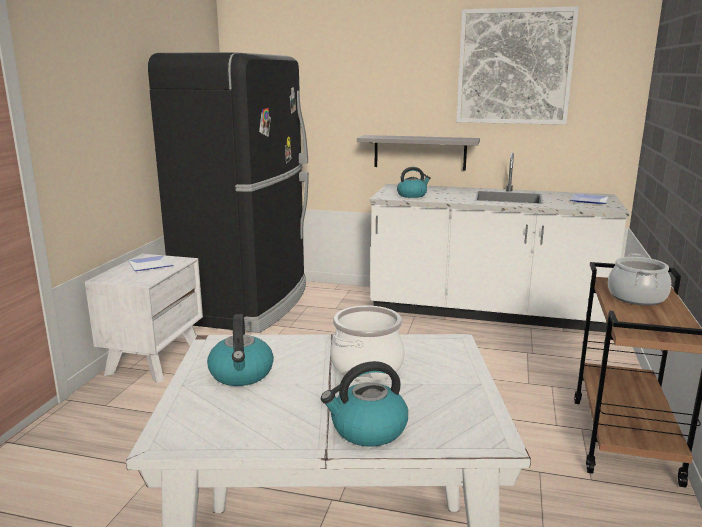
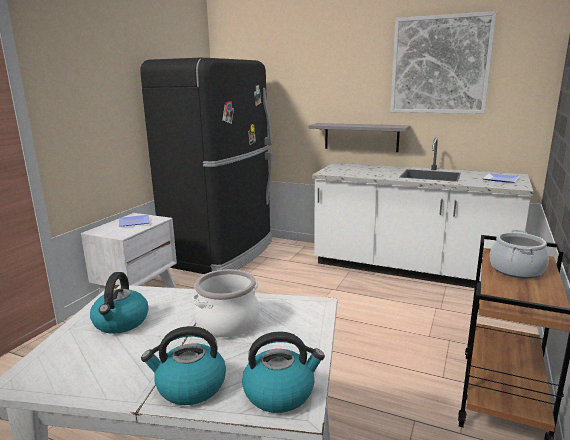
camera: 10 degrees right, 0 degrees up
kettle [397,167,431,198] -> kettle moved to [242,332,325,413]

